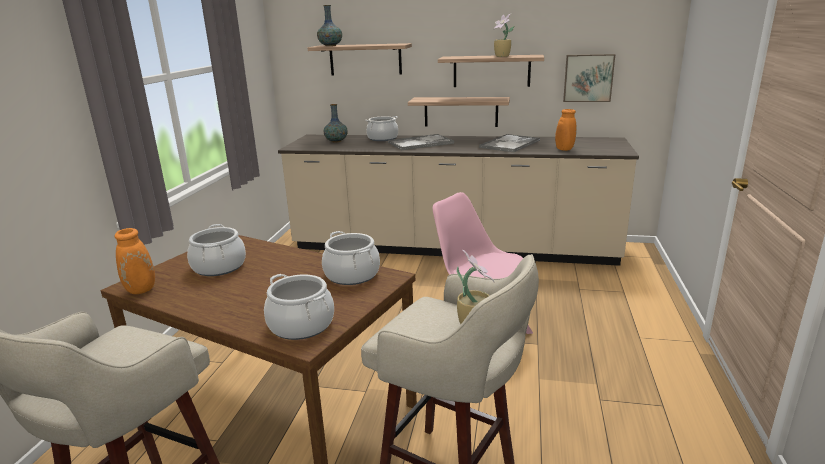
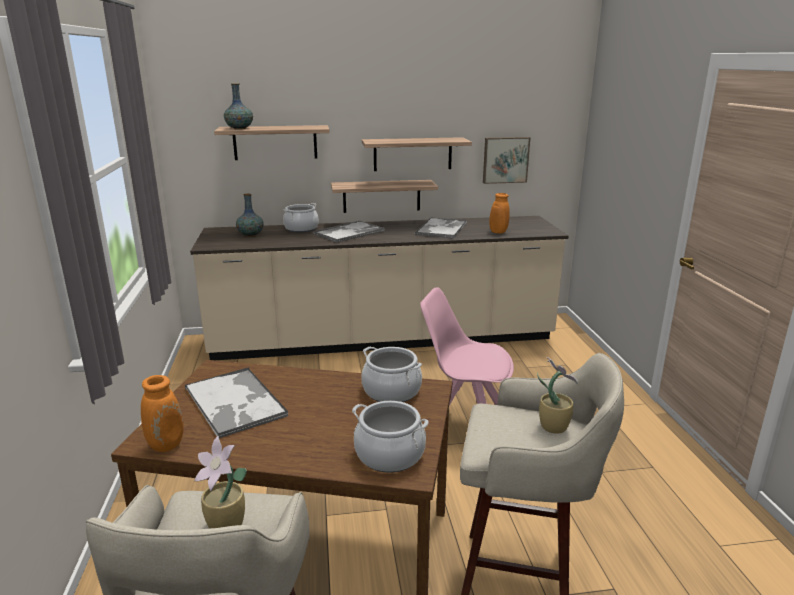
camera: 20 degrees left, 0 degrees up
cooking pot [187,224,246,276] -> tray [185,367,289,438]
potted plant [493,14,515,57] -> potted plant moved to [194,436,247,529]

